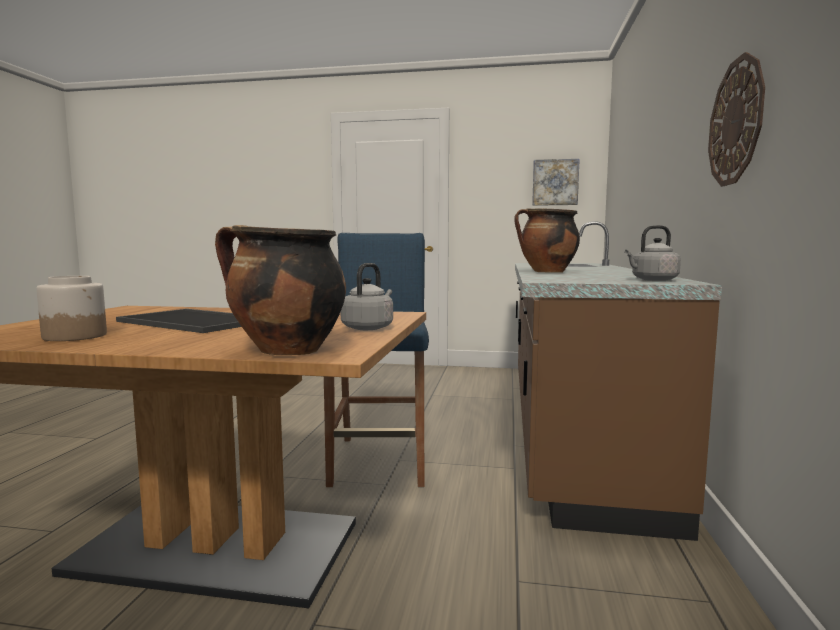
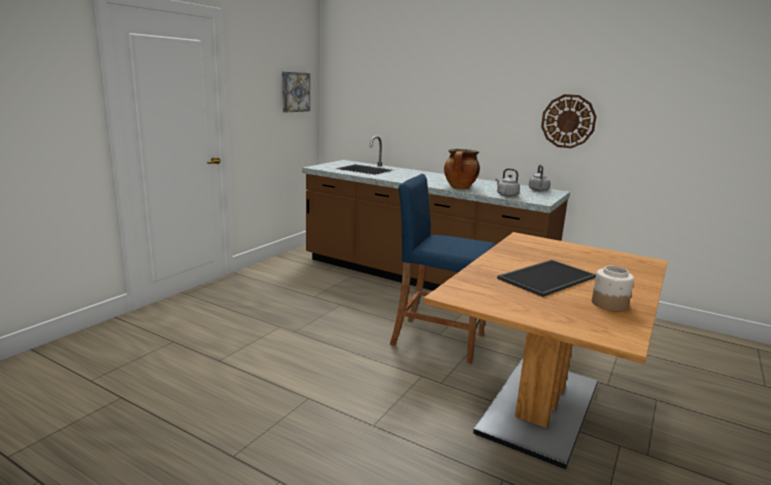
camera: 70 degrees left, 10 degrees up
cooking pot [215,225,346,355] -> none
grey kettle [341,263,393,330] -> grey kettle moved to [495,168,520,197]

